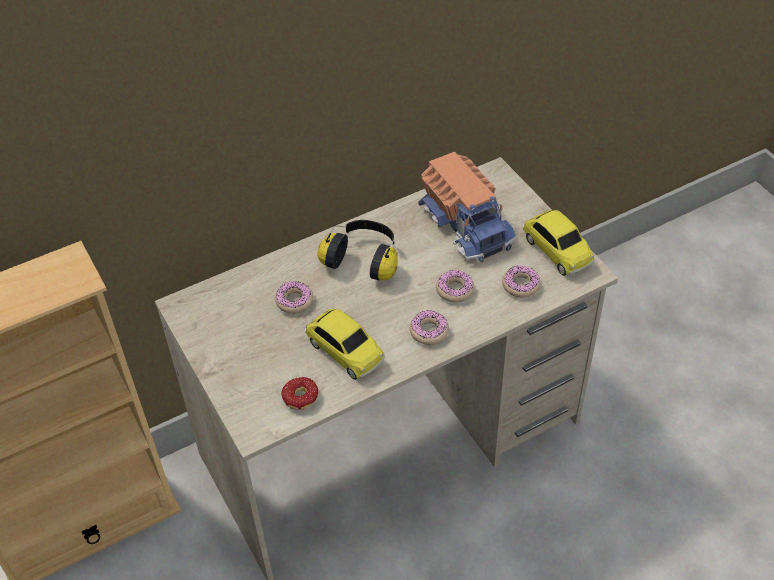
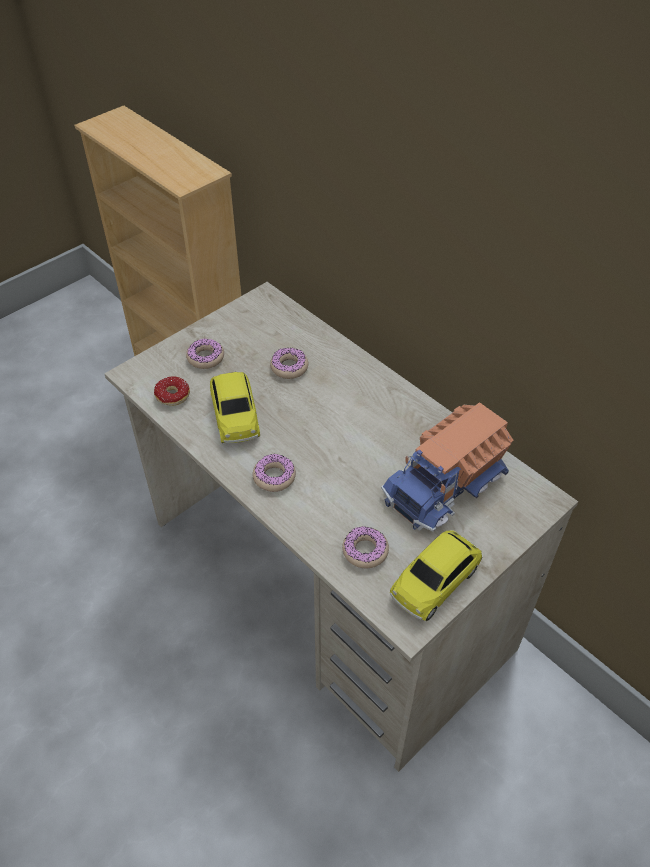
camera: 75 degrees right, 0 degrees up
toy car [305,309,385,380] -> toy car turned 45 degrees counterclockwise [210,372,260,443]
headphones [317,220,398,280] -> none
donut [436,270,474,303] -> donut moved to [186,339,224,369]

